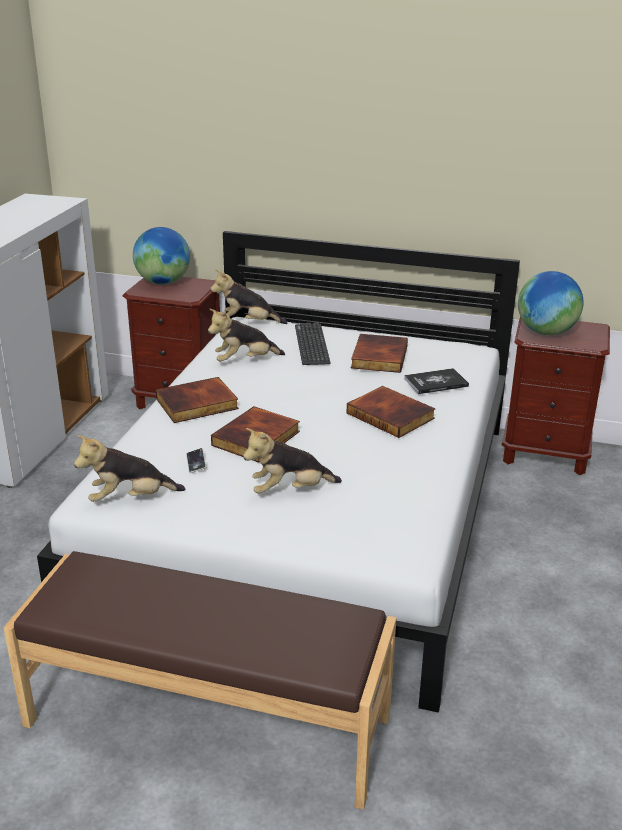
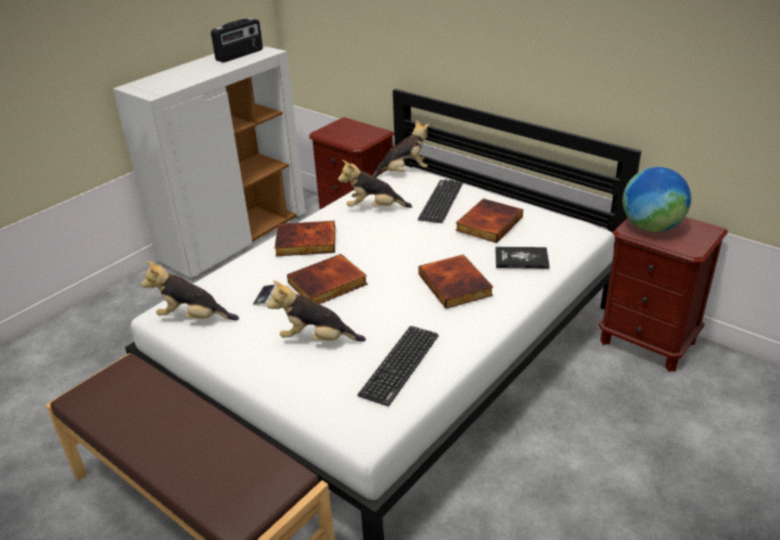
camera: 25 degrees right, 5 degrees up
globe [133,227,190,285] -> none
plush toy [210,270,287,324] -> plush toy turned 135 degrees clockwise [372,120,429,178]
none -> radio [211,18,263,63]
none -> keyboard [357,326,439,406]

